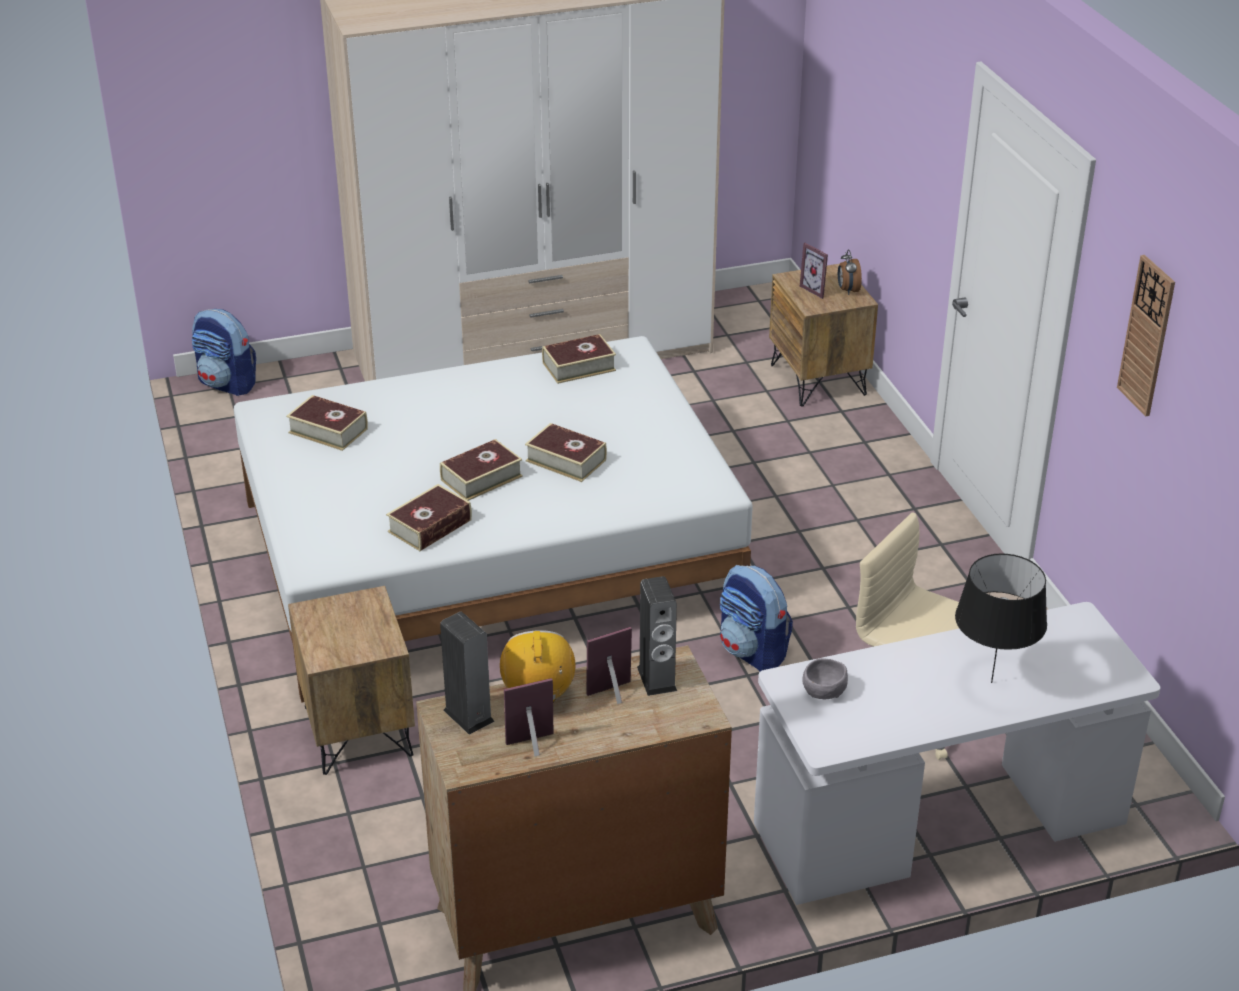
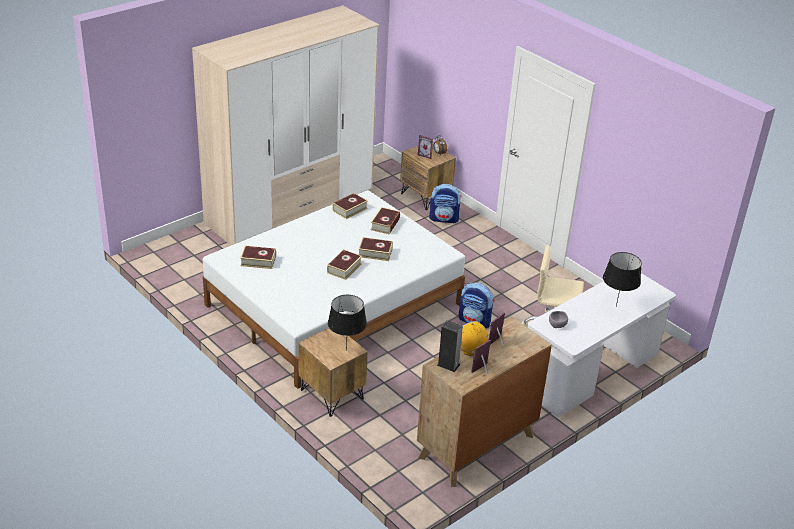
camera: 25 degrees left, 0 degrees up
backpack [192,309,256,396] -> backpack moved to [429,184,462,223]
book [386,484,472,551] -> book moved to [370,207,400,235]
speaker [637,576,677,696] -> none
wall clock [1117,255,1175,417] -> none
none -> black table lamp [328,295,367,351]

